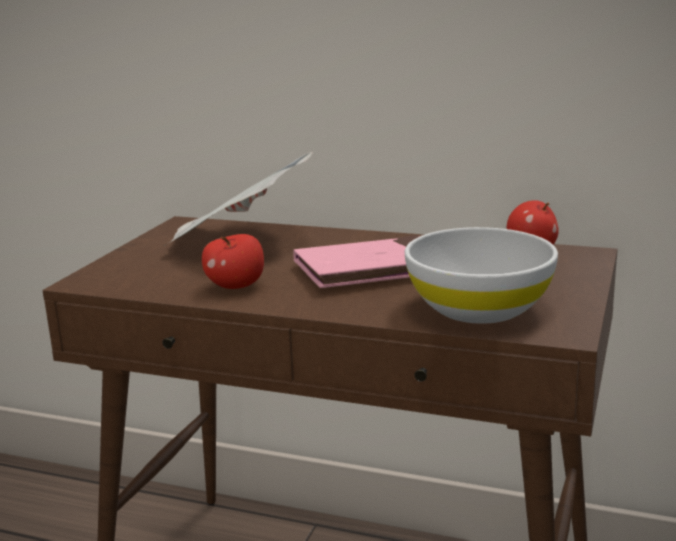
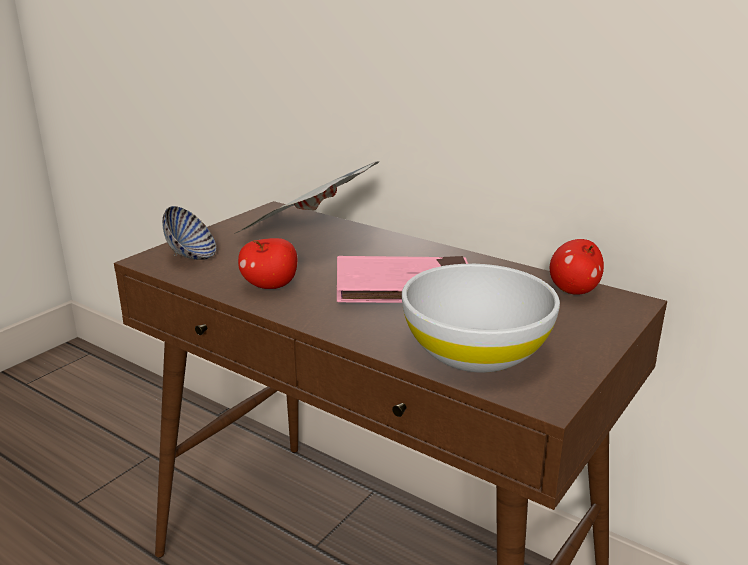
camera: 15 degrees right, 5 degrees up
none -> bowl [162,206,216,260]

